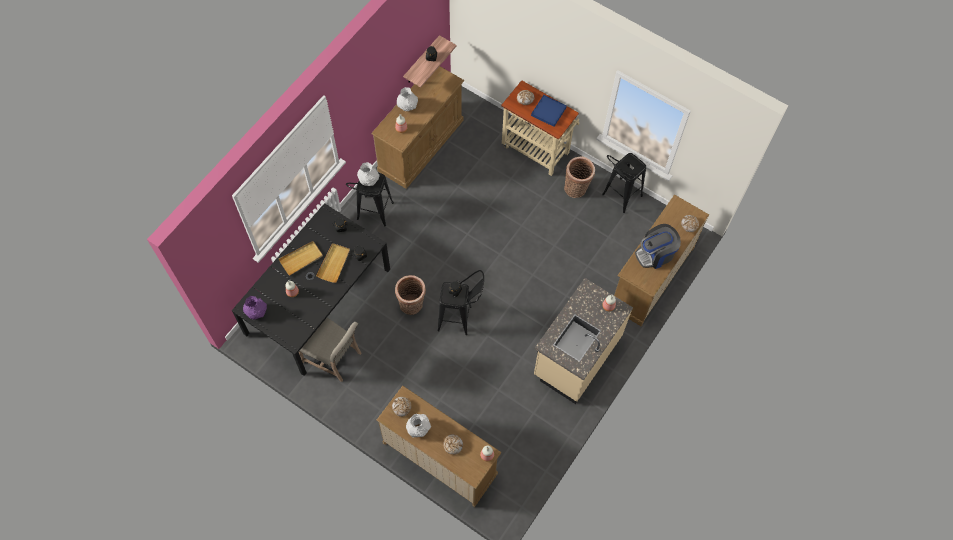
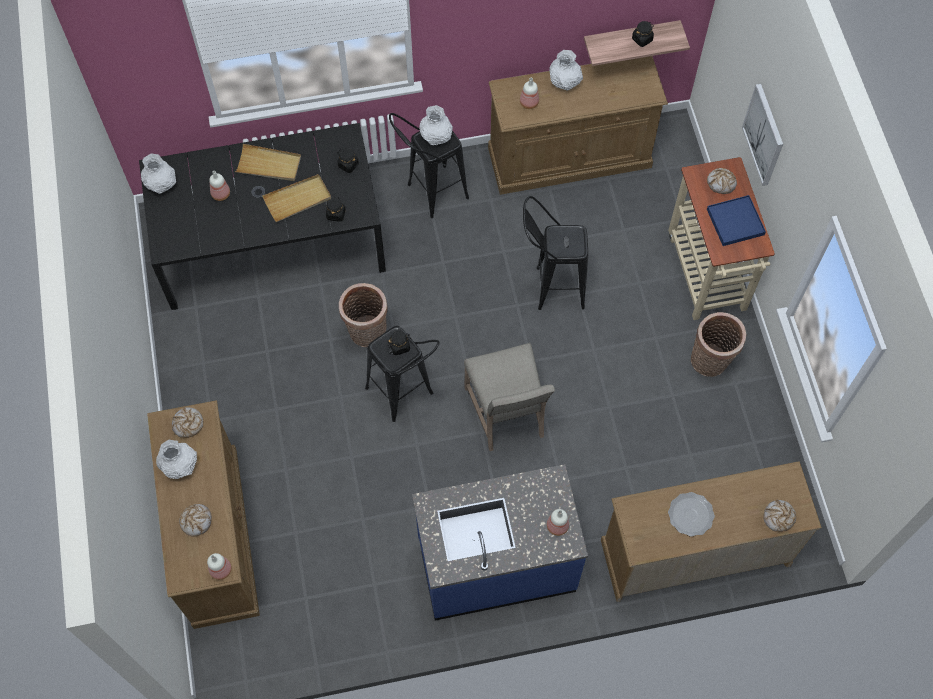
camera: 45 degrees right, 0 degrees up
purple vase [243,296,267,319] -> white vase [141,153,176,194]
beige chair [299,318,361,382] -> beige chair moved to [464,343,555,451]
beige counter [534,278,633,404] -> blue counter [412,464,588,621]
black stool [602,153,646,213] -> black stool moved to [523,196,588,310]
coffee machine [635,224,681,269] -> plate [668,492,715,537]
none -> picture [742,84,783,186]

